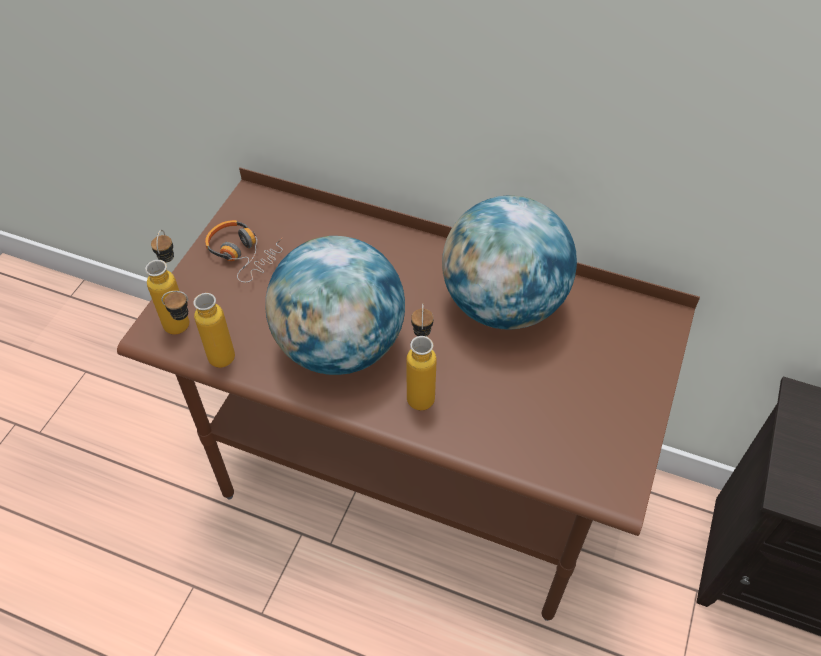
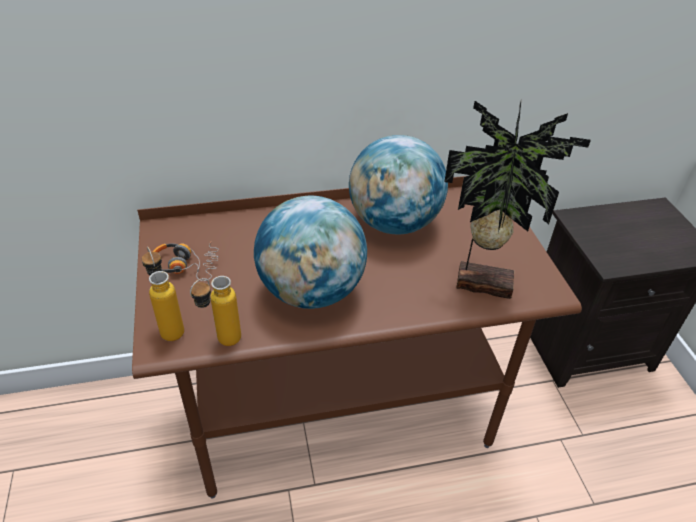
camera: 35 degrees left, 10 degrees down
bottle [406,304,437,411] -> none
none -> potted plant [444,101,591,299]

